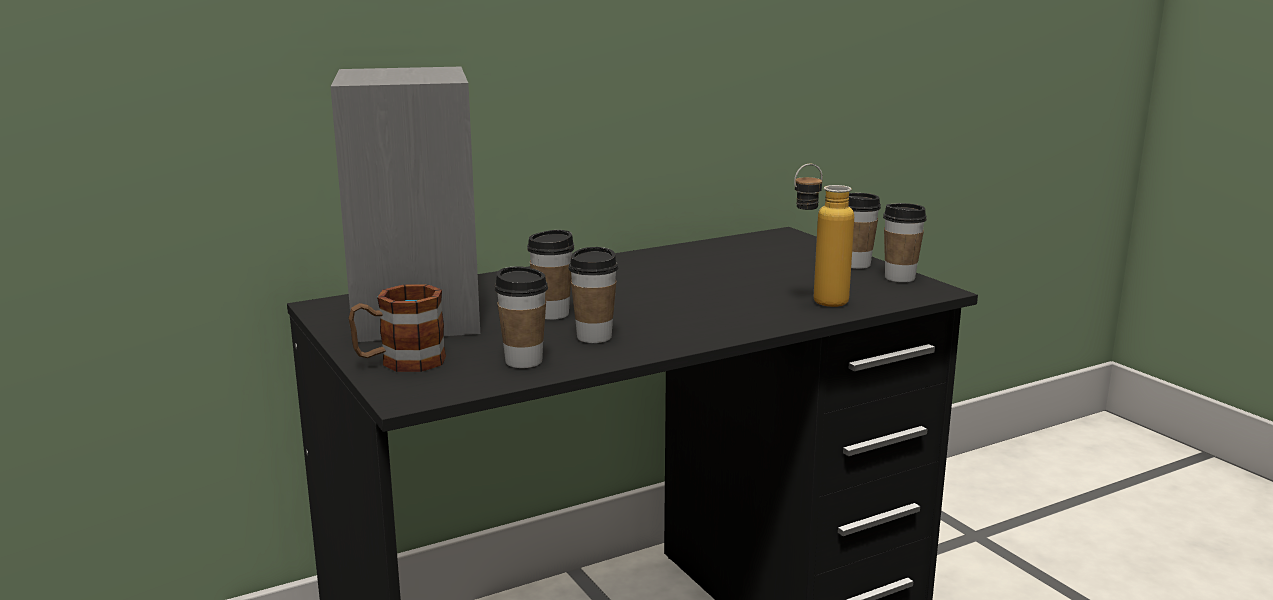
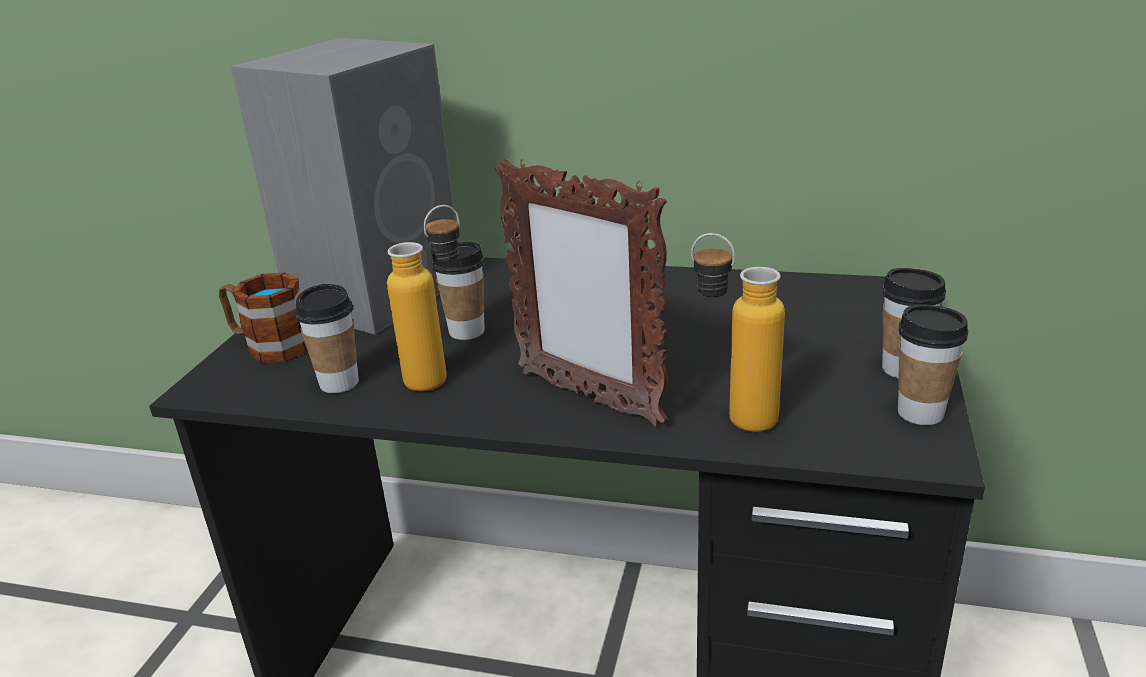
camera: 45 degrees right, 10 degrees up
cup [568,247,618,343] -> bottle [387,205,460,392]
none -> picture frame [495,159,667,427]

